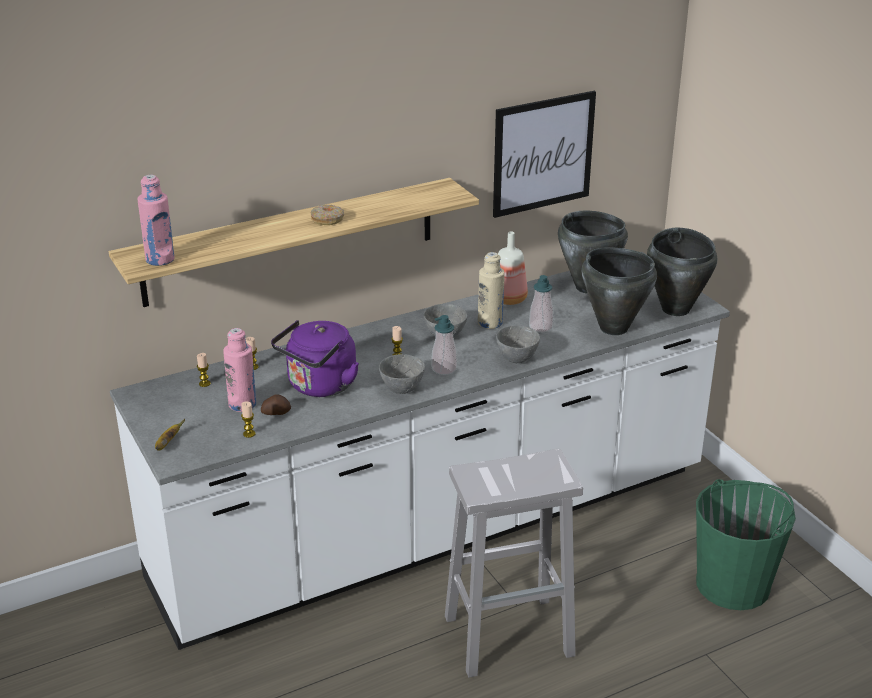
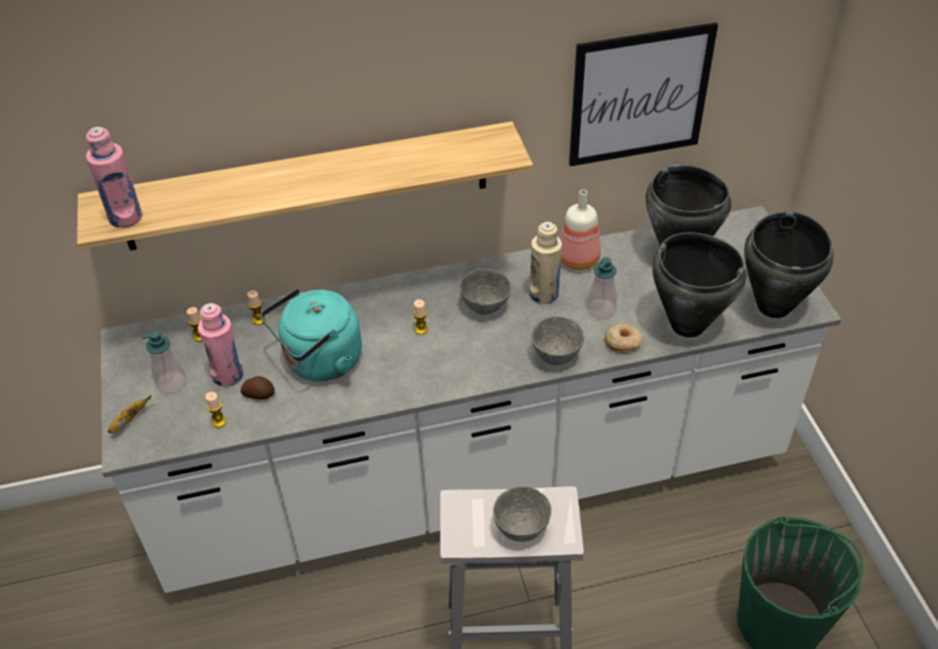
camera: 15 degrees right, 15 degrees up
purple kettle [271,320,359,397] -> turquoise kettle [261,288,362,381]
donut [310,205,344,225] -> donut moved to [605,323,643,353]
grey bowl [379,354,425,394] -> grey bowl moved to [493,486,552,542]
soap dispenser [431,315,457,375] -> soap dispenser moved to [141,331,186,393]

